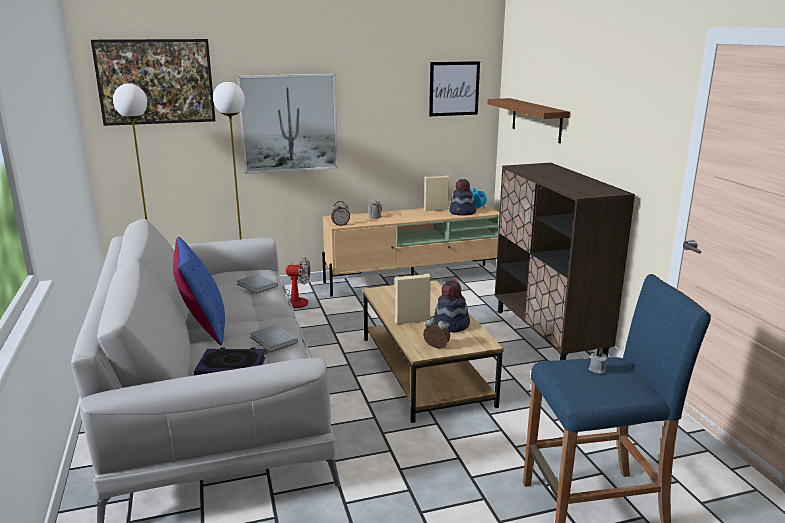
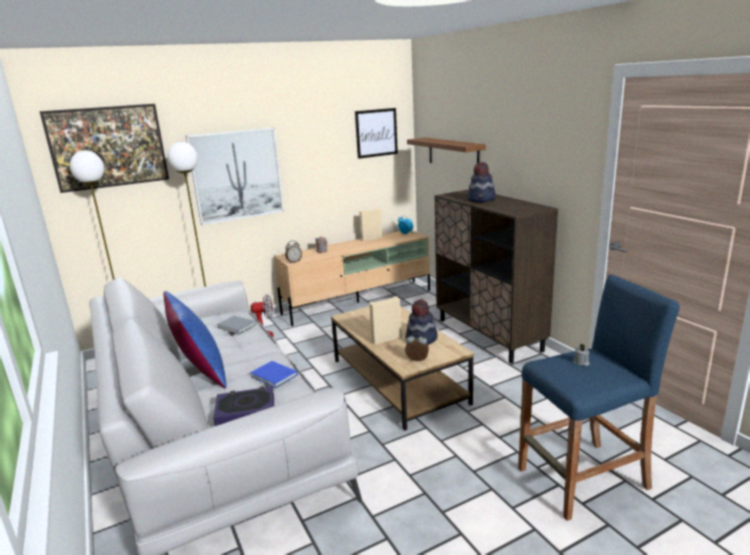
camera: 10 degrees left, 0 degrees up
grey book [250,324,298,352] -> blue book [250,361,298,388]
hat [450,179,476,216] -> hat moved to [467,162,496,202]

